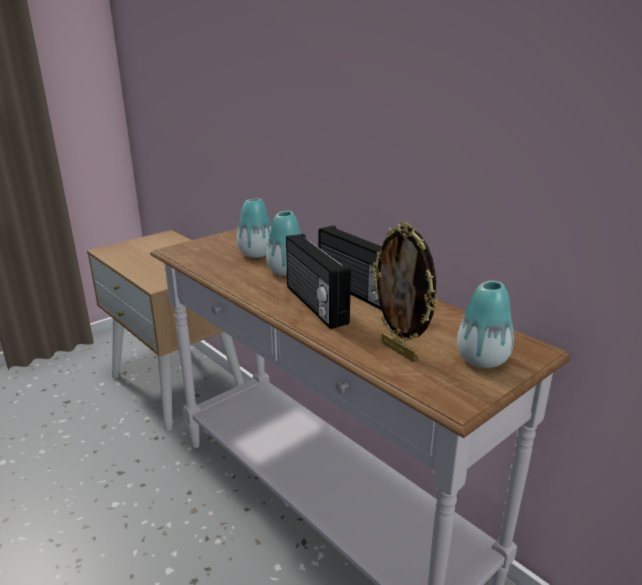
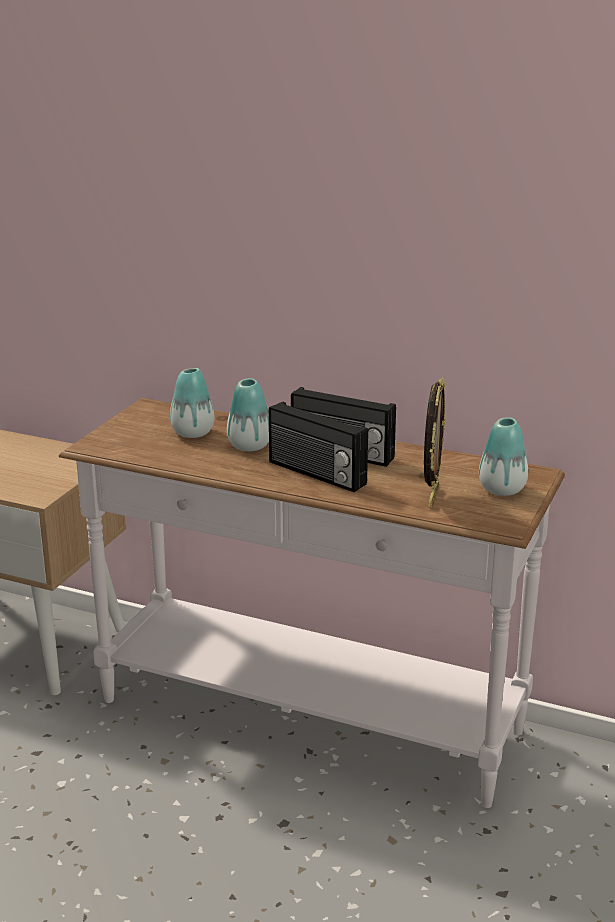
camera: 25 degrees left, 0 degrees up
picture frame [371,222,438,362] -> picture frame turned 105 degrees counterclockwise [424,378,445,508]

